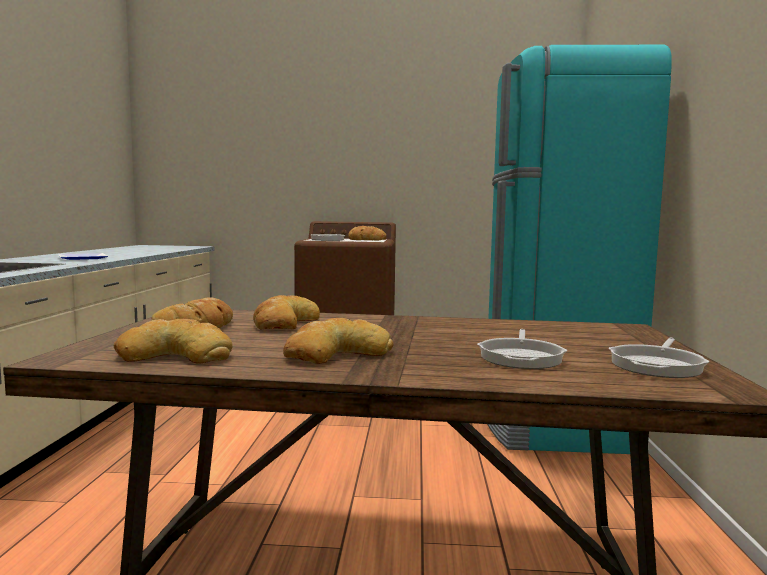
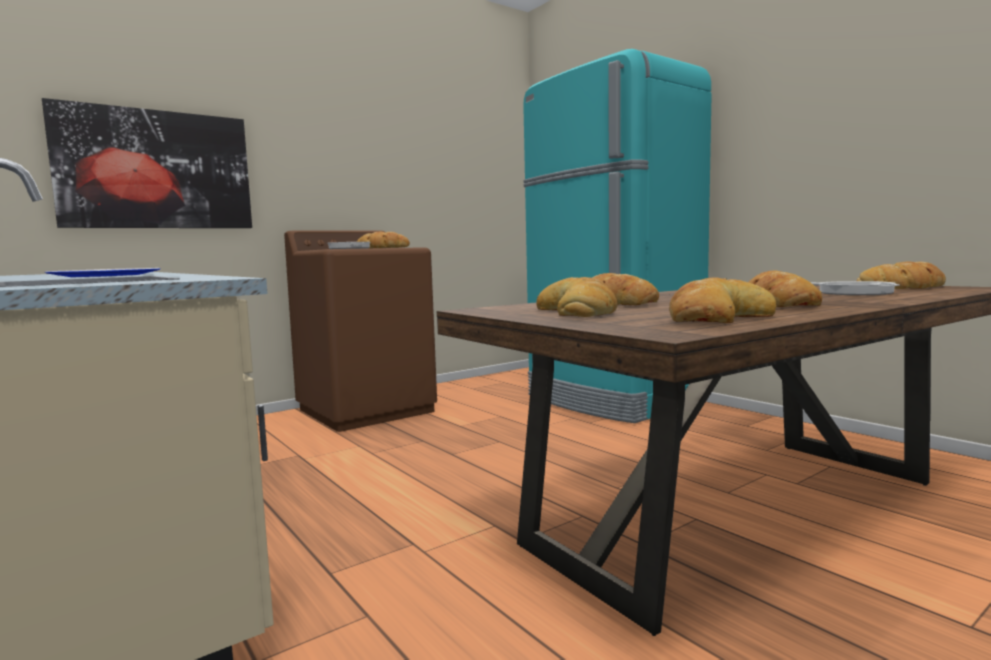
camera: 40 degrees left, 0 degrees up
frying pan [609,338,709,378] -> bread [856,261,946,289]
none -> picture [42,98,252,228]

